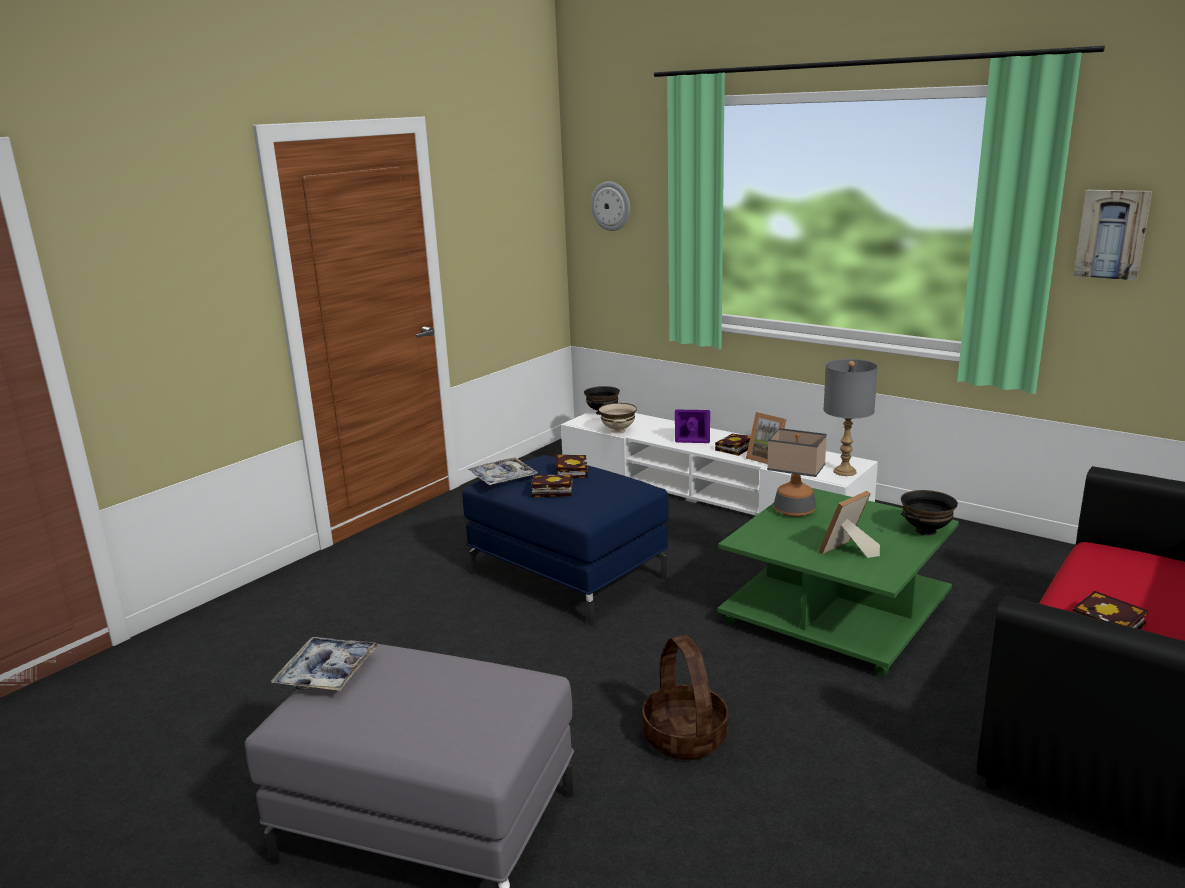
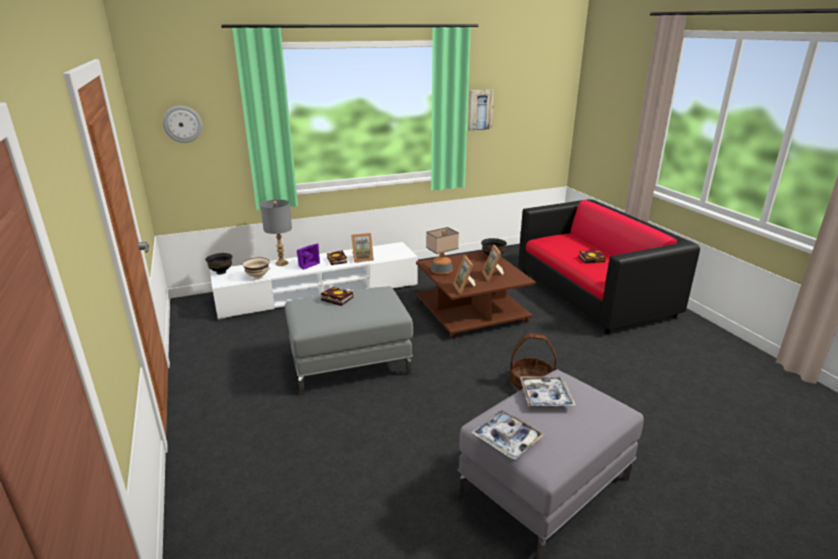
camera: 60 degrees left, 5 degrees up
blue ottoman [463,455,669,625] -> grey ottoman [285,286,413,395]
tray [467,457,538,485] -> tray moved to [520,376,576,406]
book [531,474,573,497] -> none
green coffee table [718,488,959,676] -> brown coffee table [416,251,536,339]
grey table lamp [823,359,878,476] -> grey table lamp moved to [260,199,292,266]
none -> picture frame [453,256,475,295]

